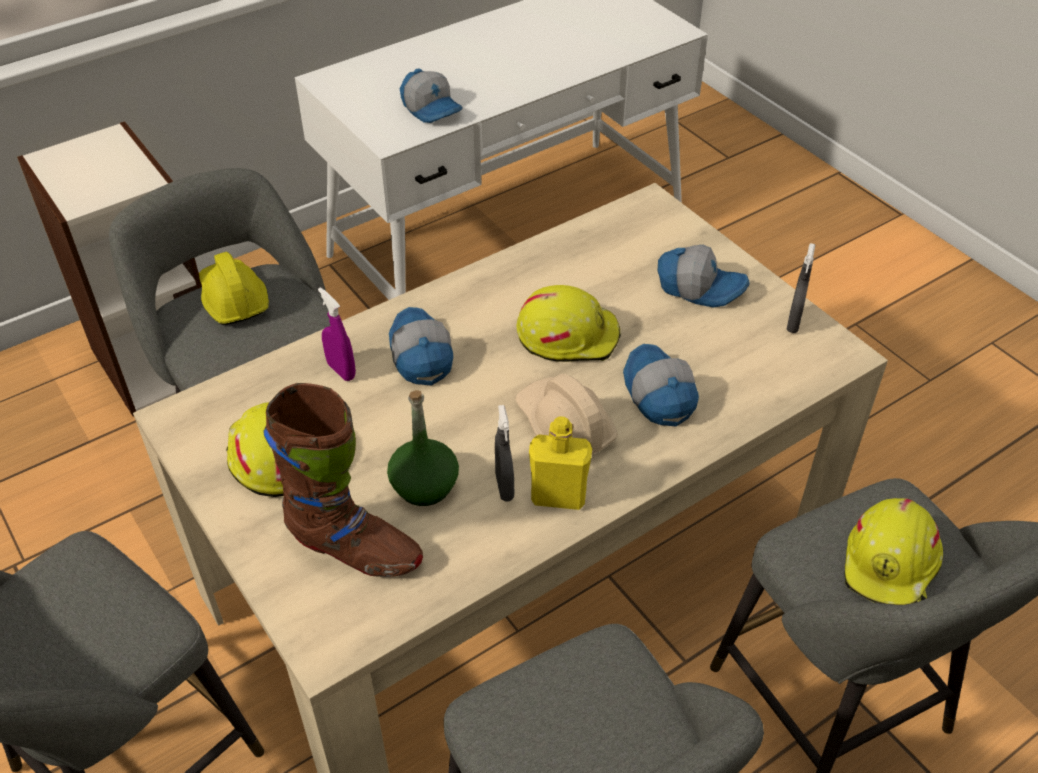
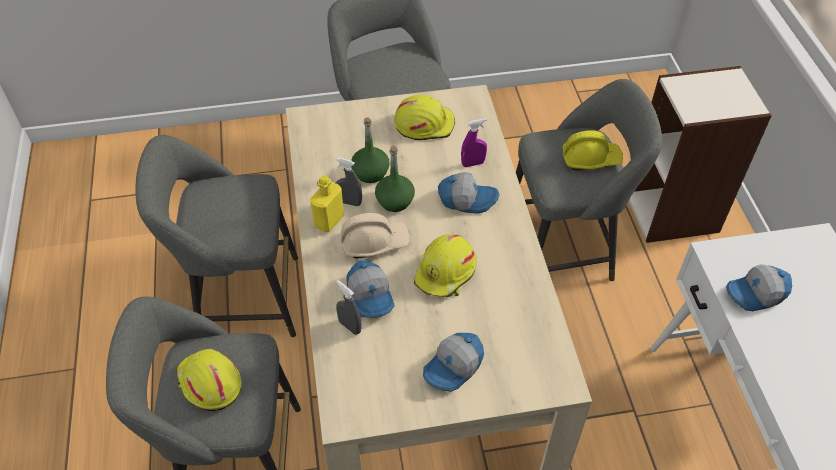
camera: 115 degrees right, 5 degrees up
brown boot [263,383,423,577] -> none
cap [623,344,699,427] -> cap turned 60 degrees clockwise [346,260,395,318]
grey spray bottle [787,243,815,333] -> grey spray bottle moved to [336,280,362,335]
none -> green bottle [375,146,415,212]

